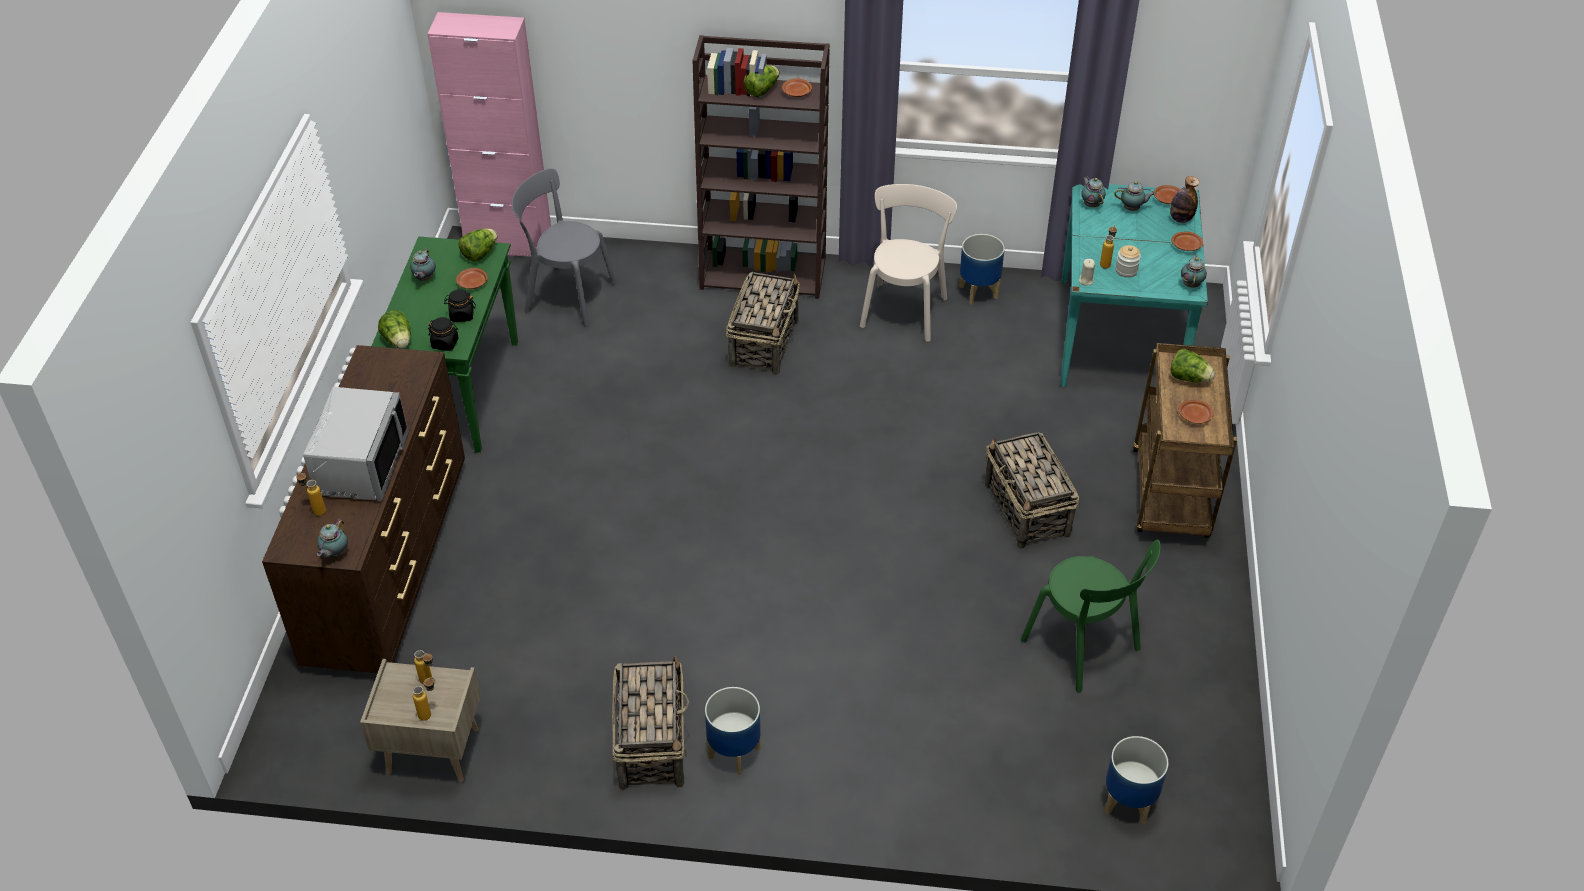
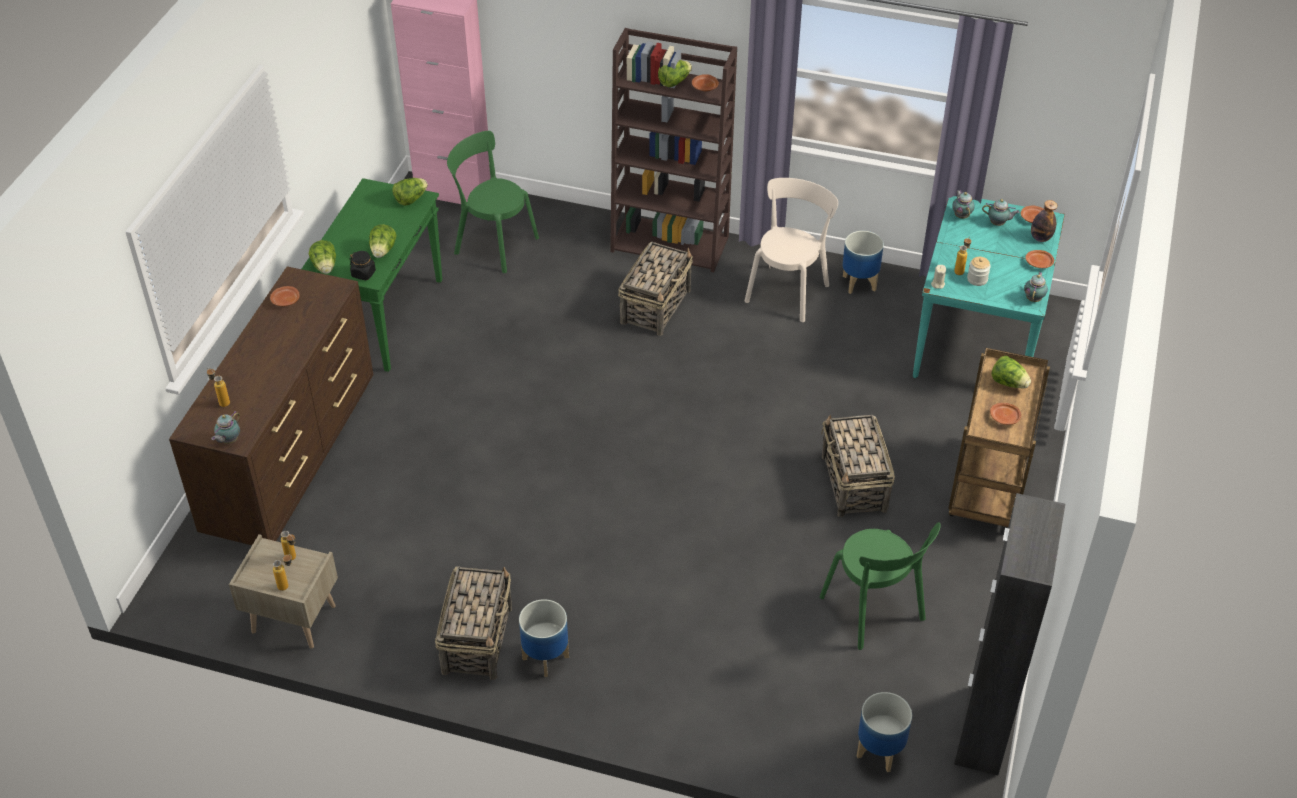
camera: 10 degrees right, 0 degrees up
grey microwave [303,387,408,501] -> none
teapot [410,248,436,281] -> none
black jar [444,289,476,322] -> lettuce [369,224,397,258]
brown plate [456,268,488,289] -> brown plate moved to [270,286,300,306]
grey chair [512,168,617,327] -> green chair [447,131,539,273]
none -> black cabinet [954,493,1065,775]

